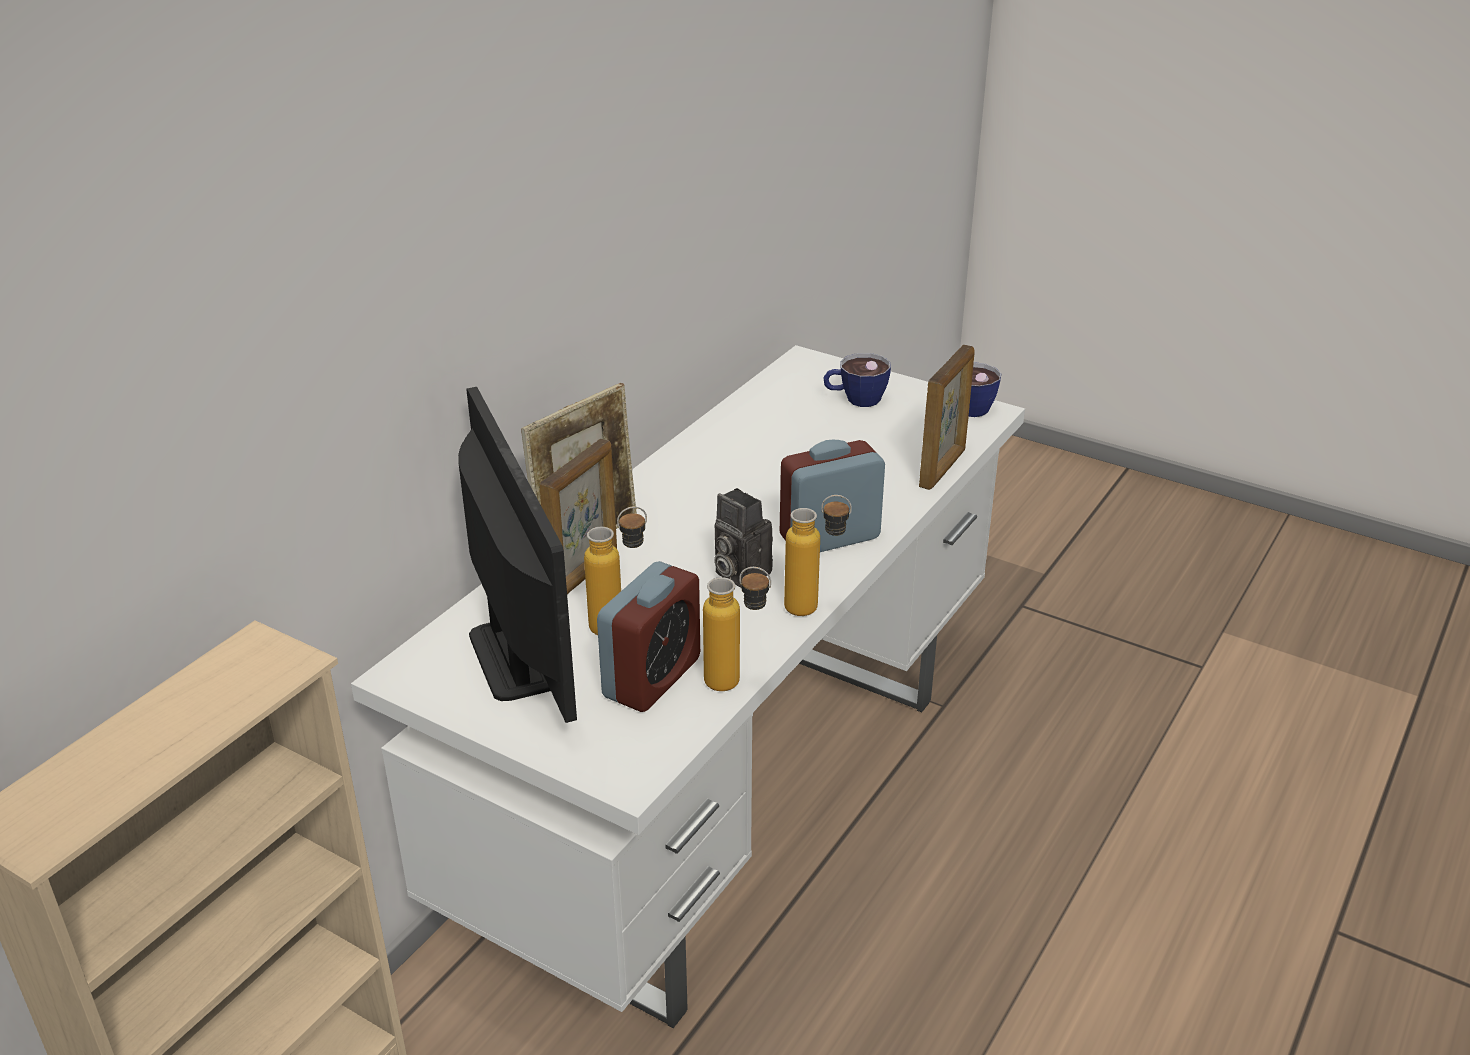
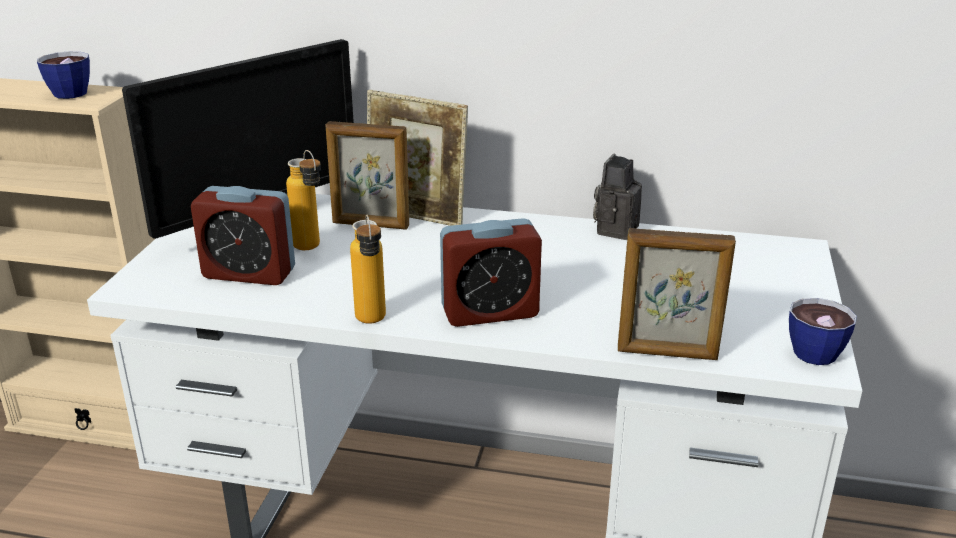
camera: 70 degrees right, 5 degrees down
bottle [703,567,771,691] -> none
camera [714,488,773,588] -> camera moved to [593,154,642,240]
alarm clock [780,440,885,552] -> alarm clock turned 120 degrees clockwise [440,218,542,327]
cup [823,353,891,407] -> cup moved to [37,51,90,99]

